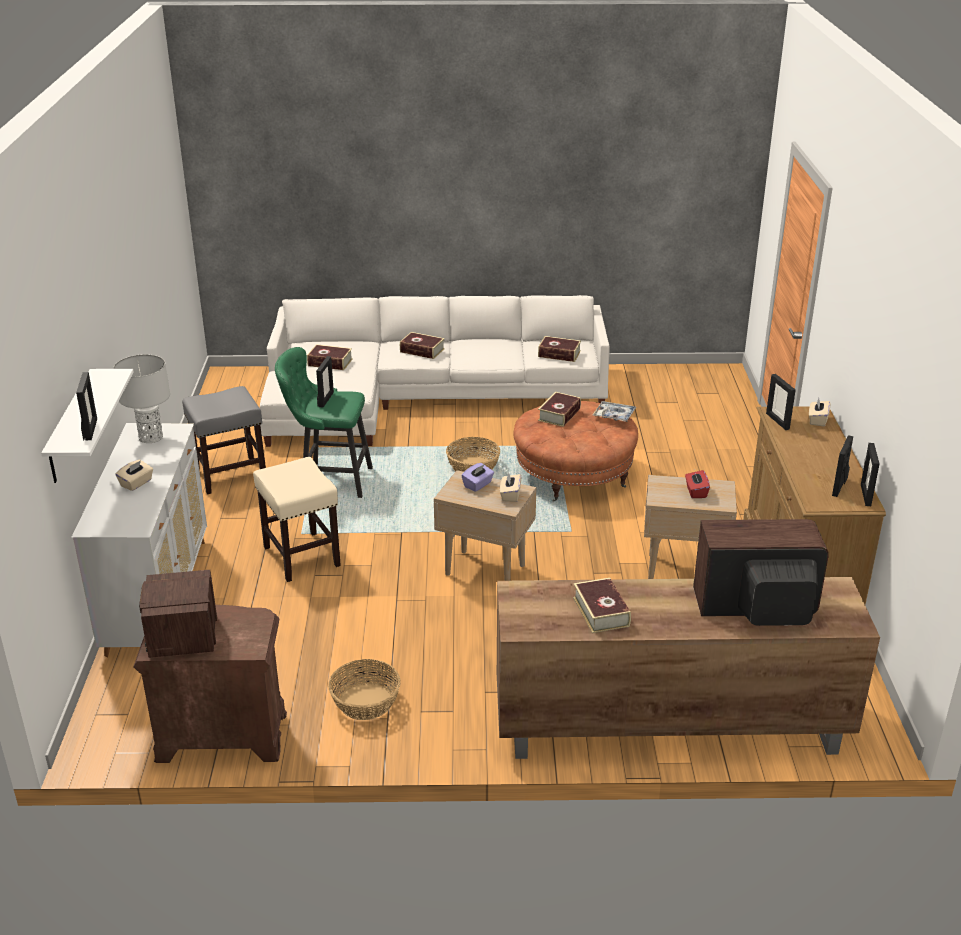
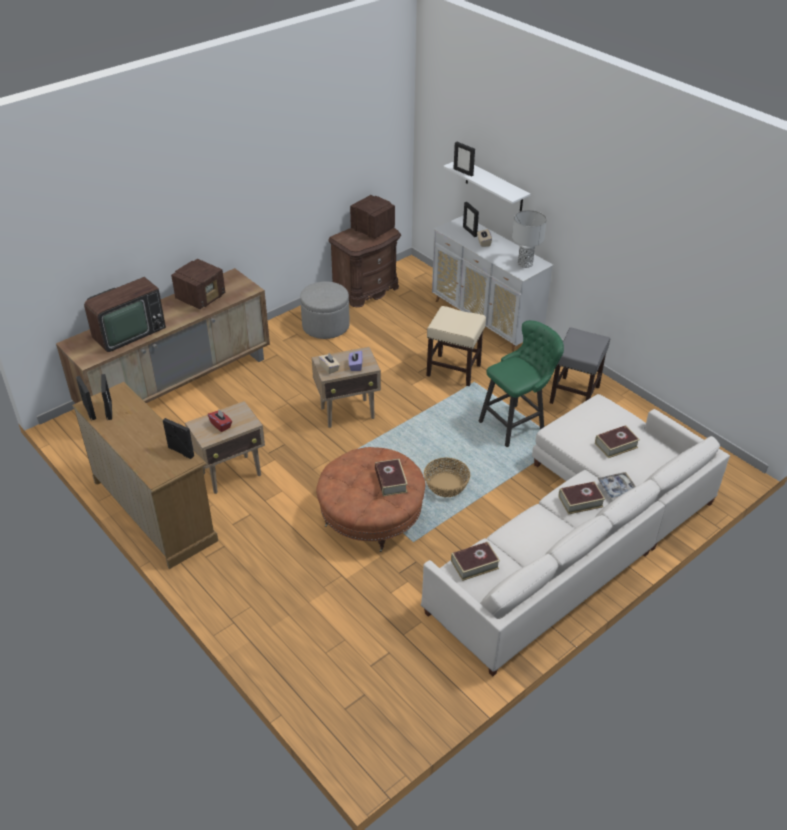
camera: 140 degrees right, 10 degrees up
picture frame [316,356,334,408] -> picture frame moved to [463,202,479,237]
basket [328,659,401,720] -> grey ottoman [300,281,350,339]
book [573,578,631,633] -> radio [171,259,225,309]
tray [593,401,636,422] -> tray moved to [598,472,636,499]
beige tissue box [809,398,830,427] -> none

